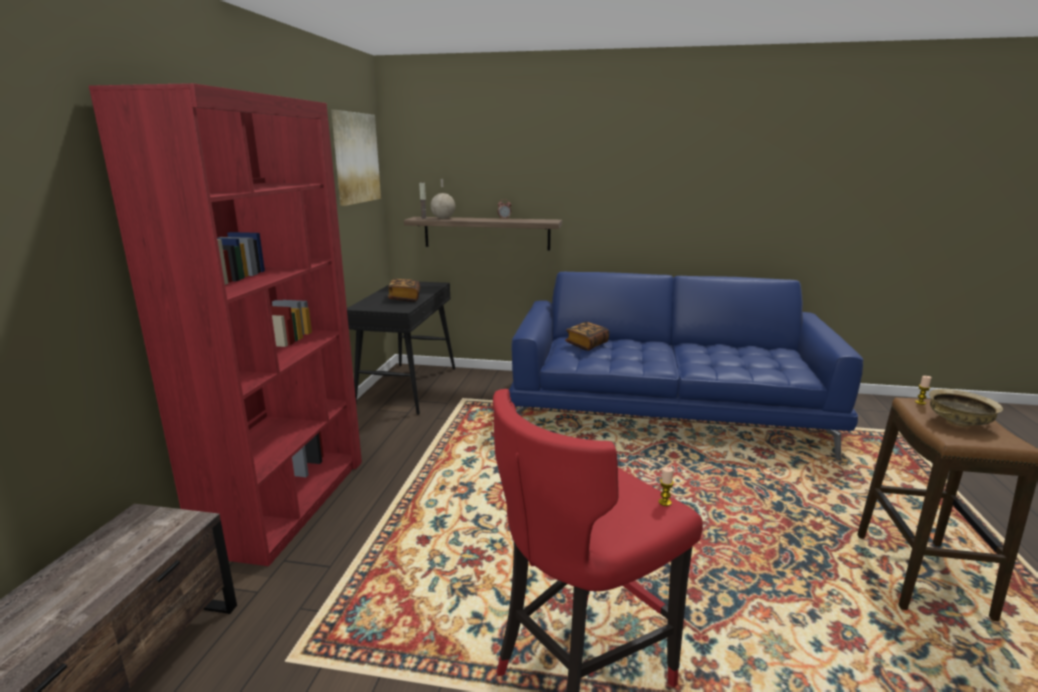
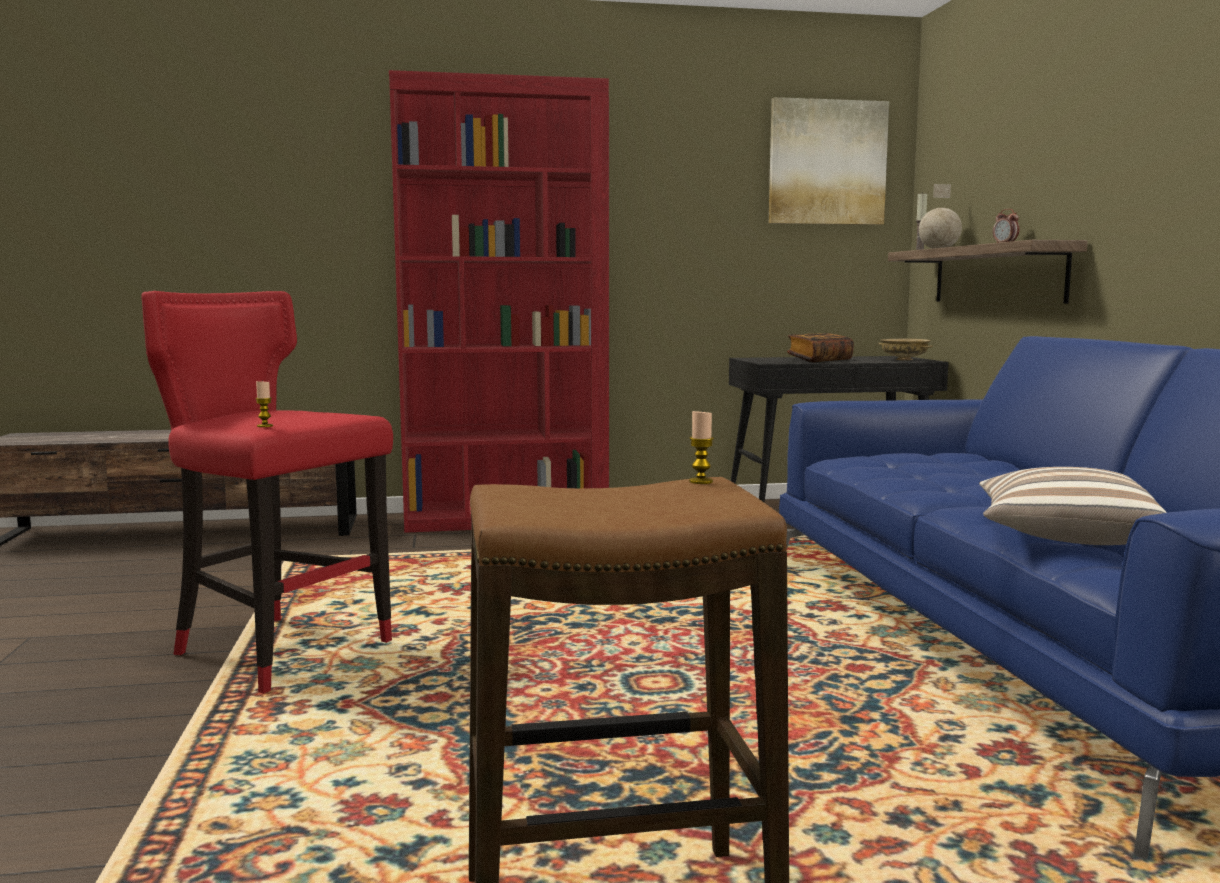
camera: 70 degrees right, 10 degrees down
book [565,322,609,351] -> none
beige bowl [929,389,1003,427] -> beige bowl moved to [878,339,933,360]
none -> pillow [979,467,1167,545]

